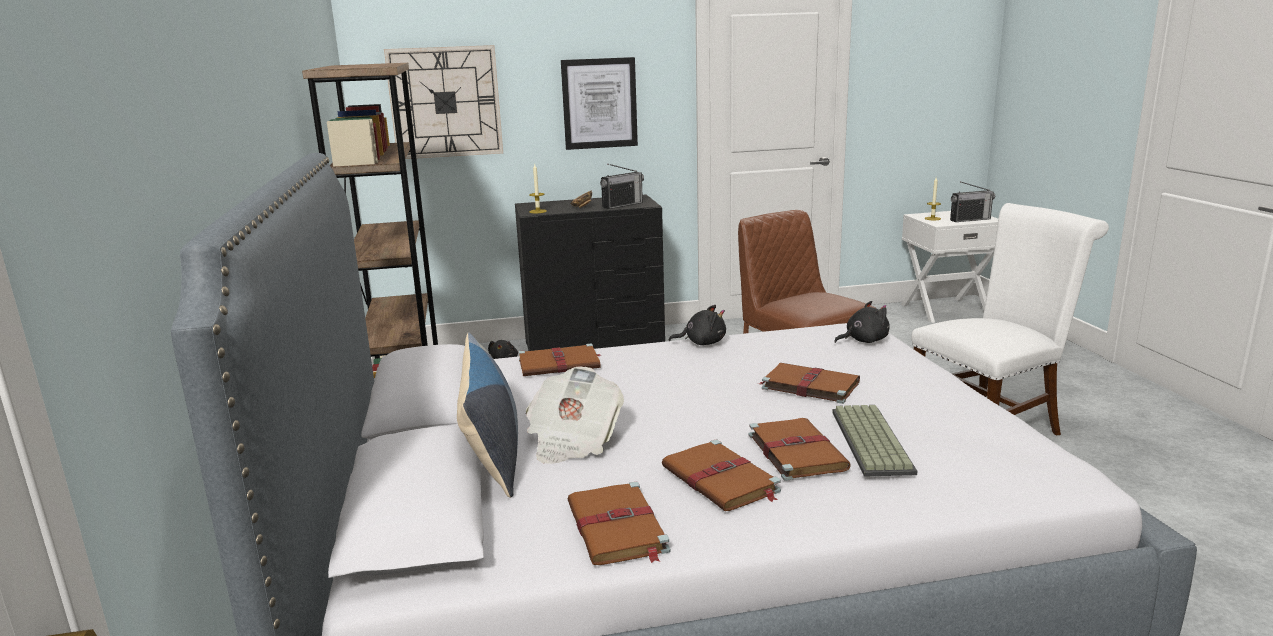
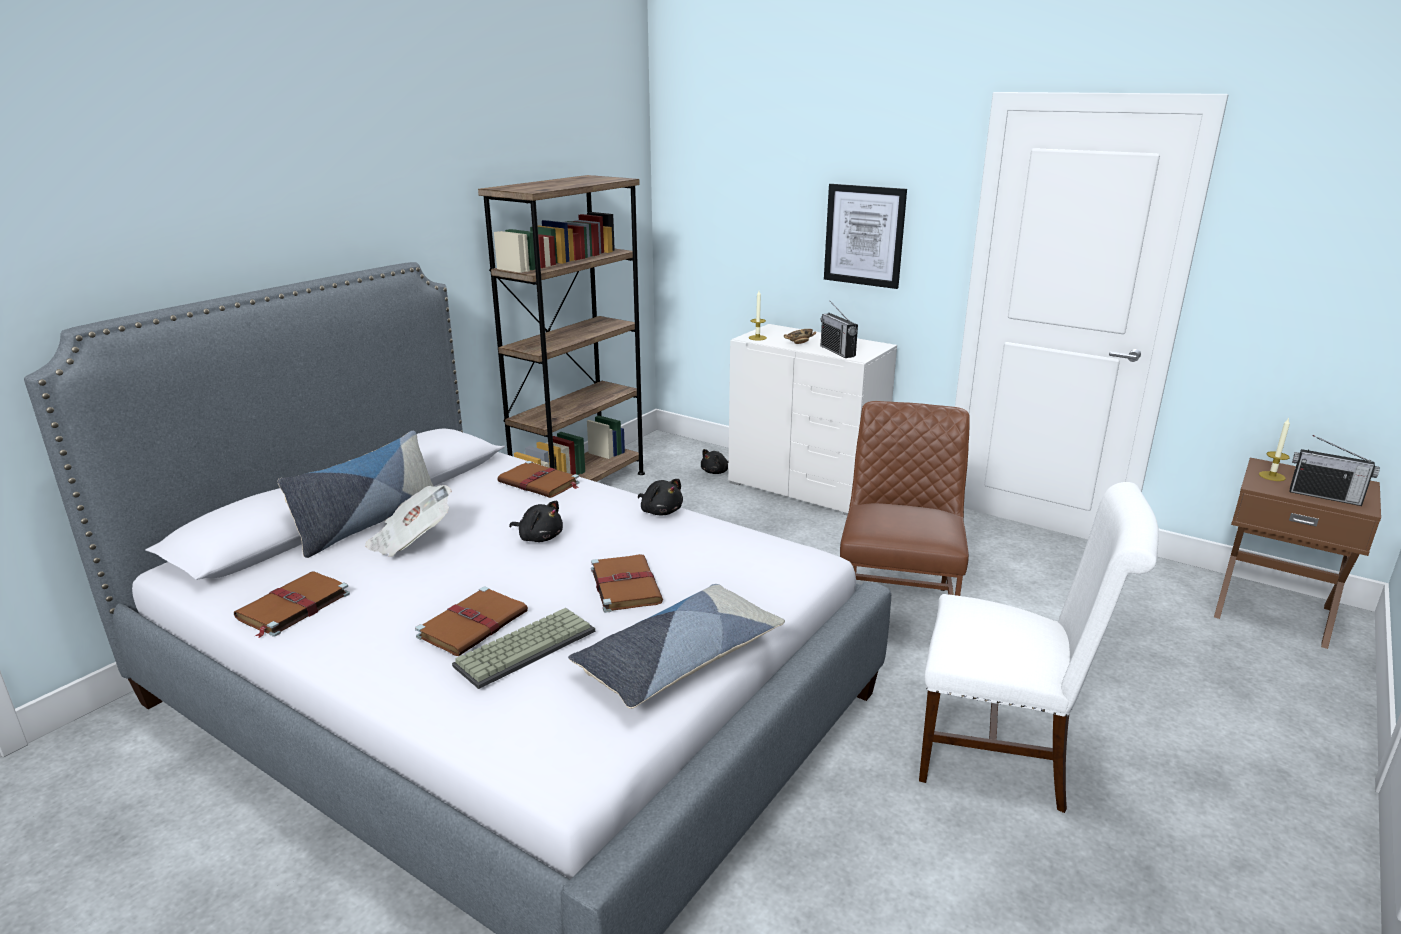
camera: 45 degrees right, 5 degrees up
wall clock [384,45,503,159] -> none
black dresser [515,194,665,351] -> white dresser [728,324,897,515]
radio [600,164,644,209] -> radio turned 60 degrees clockwise [821,301,858,358]
brown book [662,440,781,511] -> none
black plush toy [834,301,890,343] -> black plush toy moved to [509,501,563,542]
white nightstand [901,211,998,323] -> brown nightstand [1214,458,1381,649]
none -> pillow [568,584,785,709]

